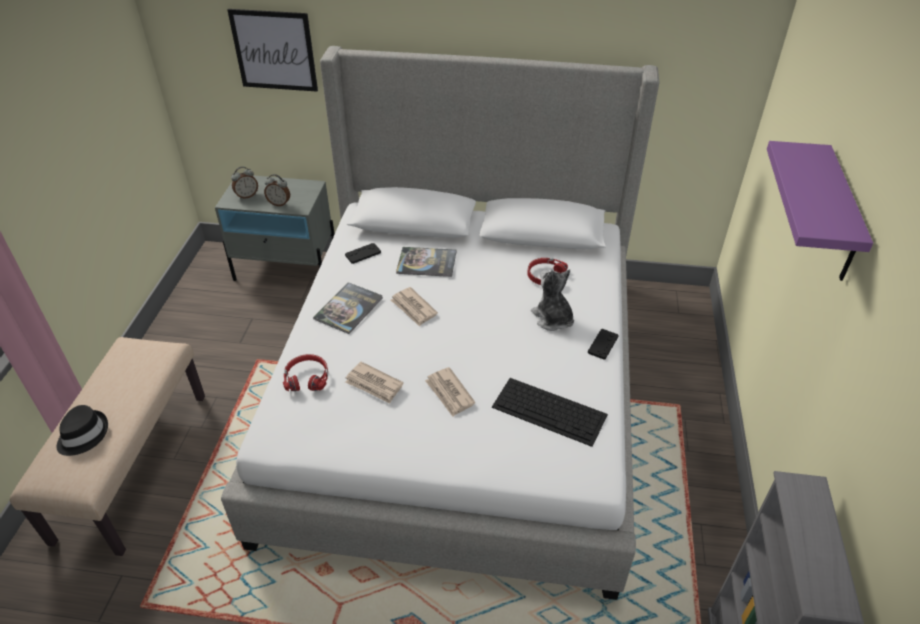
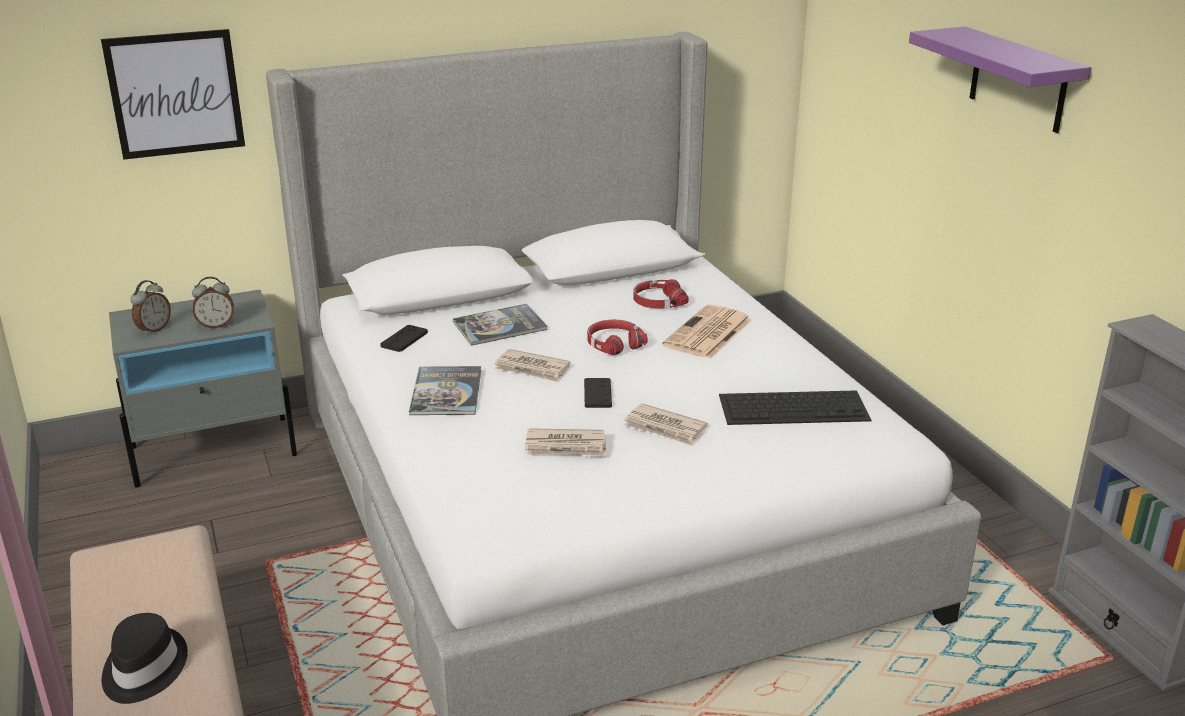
camera: 30 degrees left, 15 degrees down
red headphones [283,354,328,391] -> red headphones moved to [587,320,647,355]
plush toy [531,269,574,331] -> newspaper [663,304,752,359]
black game controller [588,329,619,359] -> black game controller moved to [584,378,612,408]

